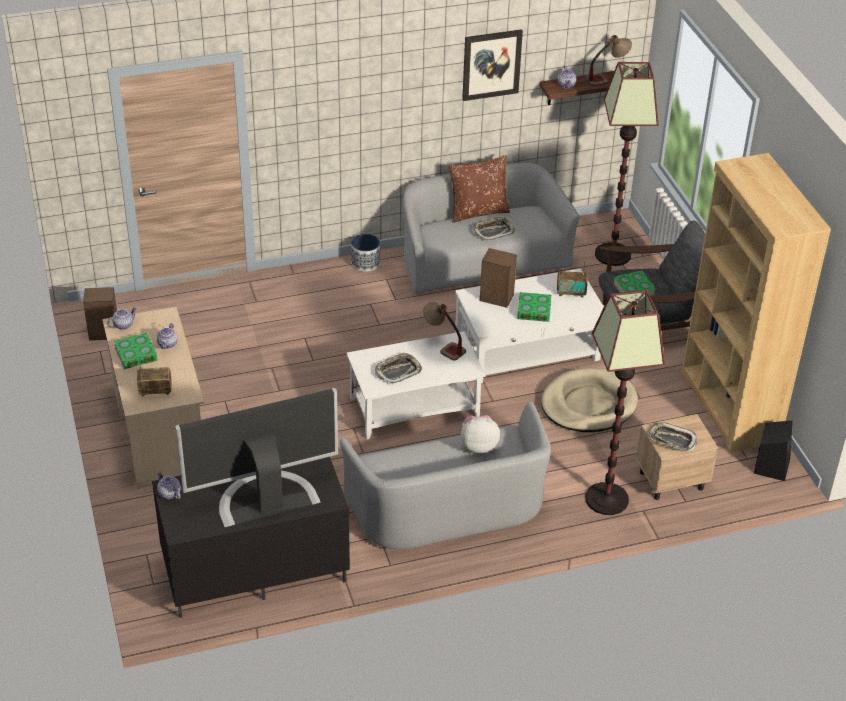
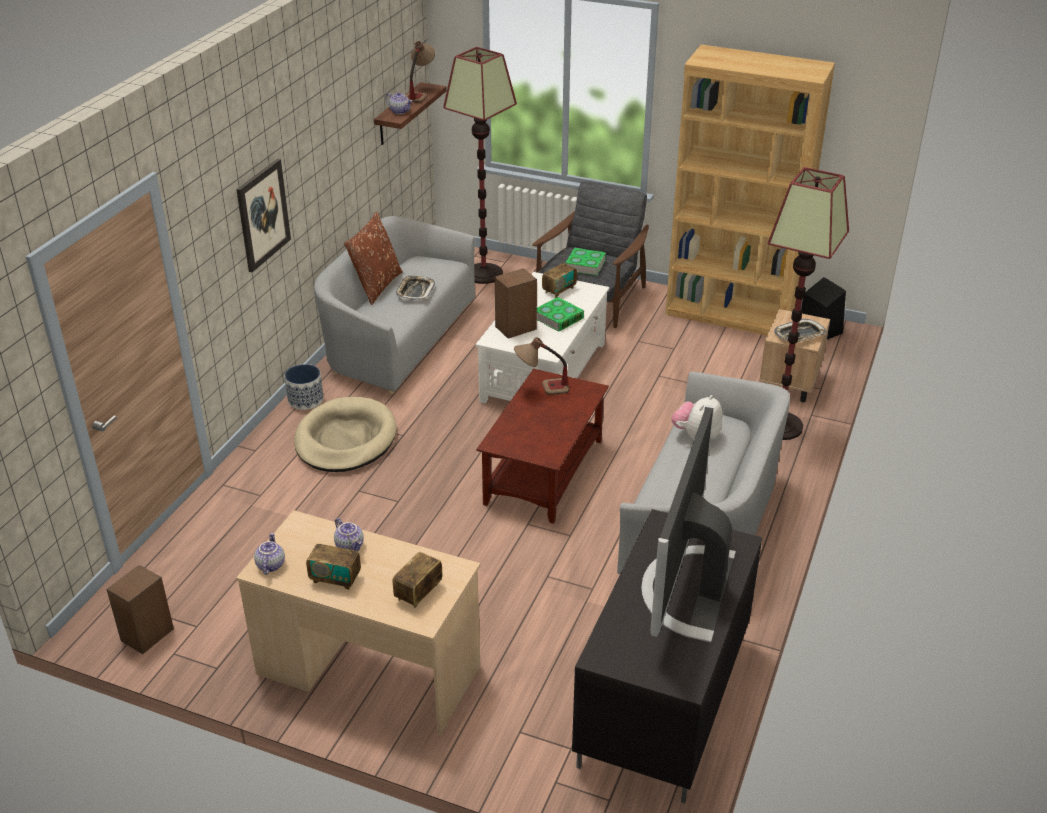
camera: 50 degrees left, 5 degrees down
book [114,333,158,369] -> radio [306,532,361,590]
teapot [157,471,181,500] -> none
white coffee table [346,331,486,439] -> brown coffee table [476,369,609,524]
tray [375,352,422,384] -> none
picture [462,29,523,101] -> picture moved to [236,159,291,272]
beige dog bed [541,368,638,432] -> beige dog bed moved to [294,397,397,472]

